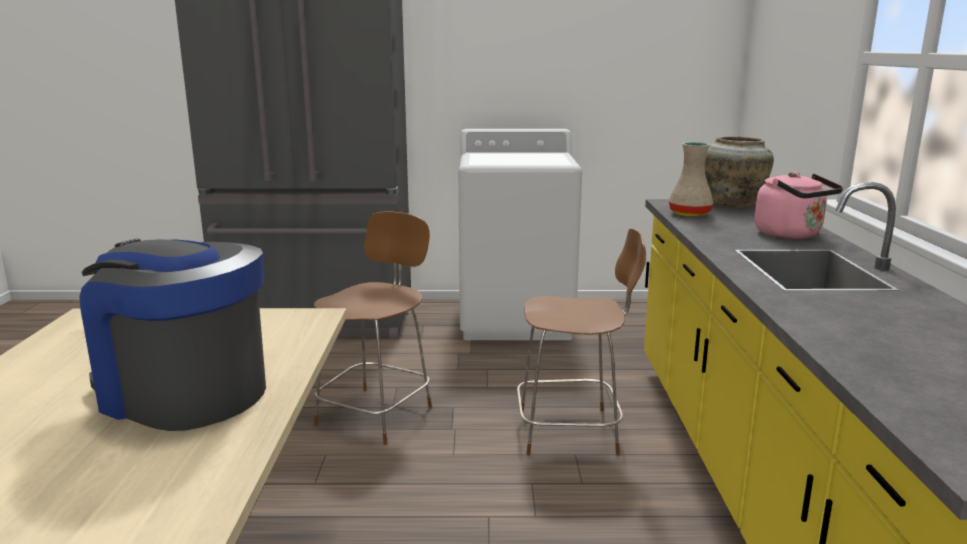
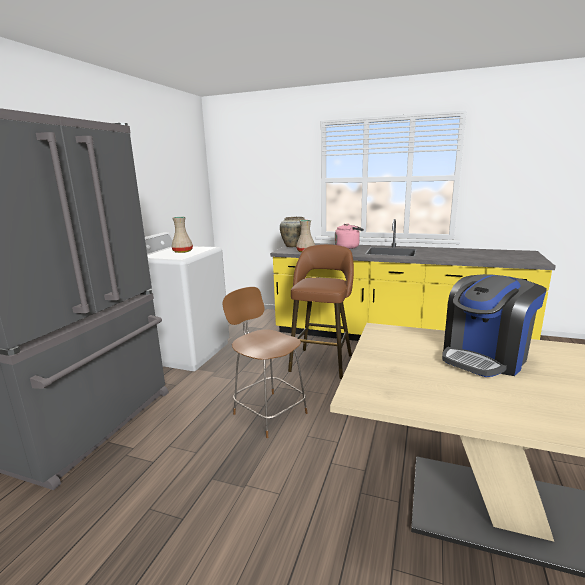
camera: 70 degrees left, 0 degrees up
brown chair [517,228,646,456] -> brown stool [288,244,354,379]
none -> beige vase [171,217,193,253]

